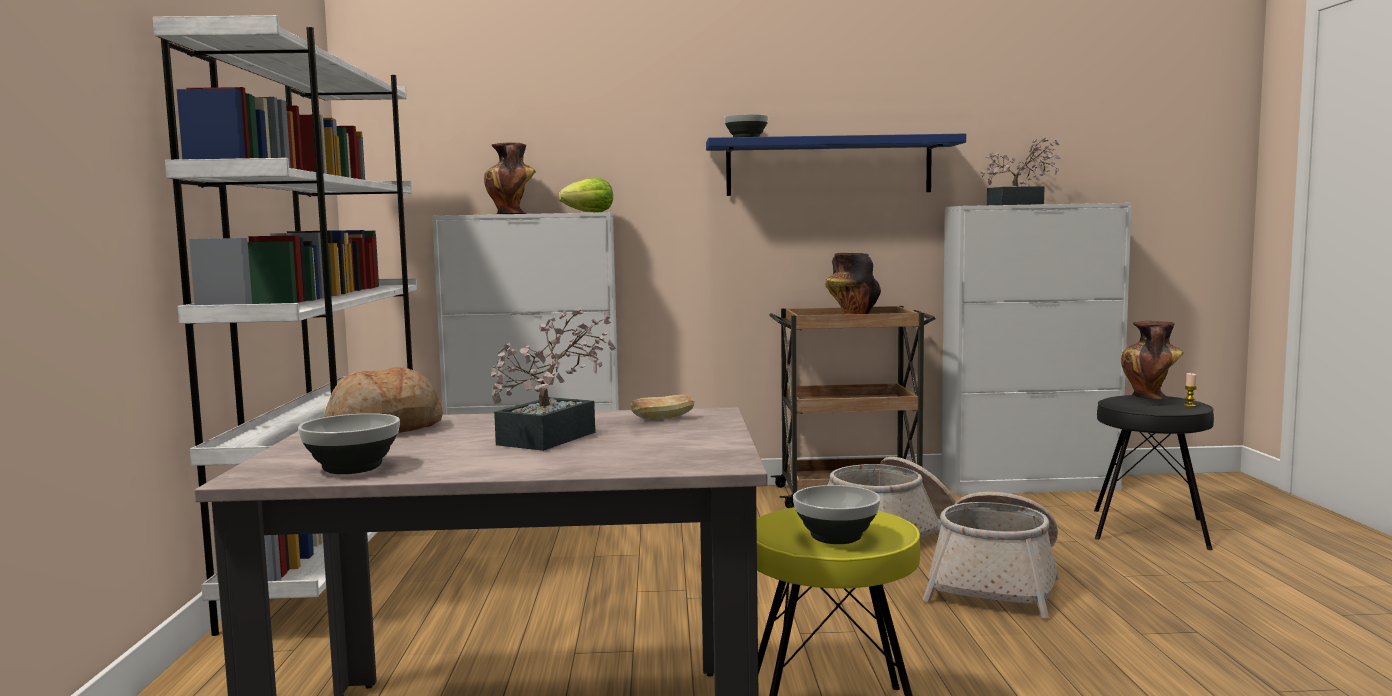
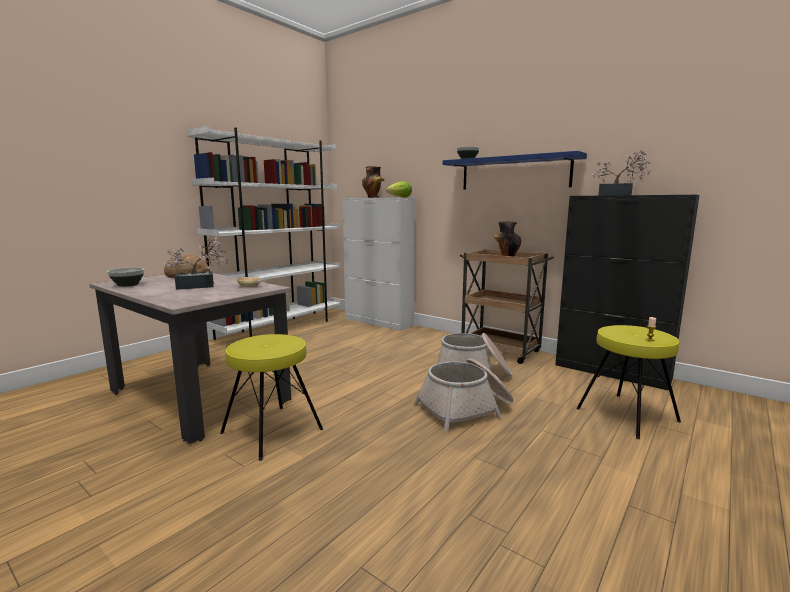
camera: 40 degrees right, 5 degrees up
bowl [793,485,881,544] -> none
white cabinet [941,203,1132,495] -> black cabinet [555,195,700,391]
black stool [1094,395,1214,550] -> yellow stool [576,325,681,439]
vase [1121,321,1184,399] -> none

